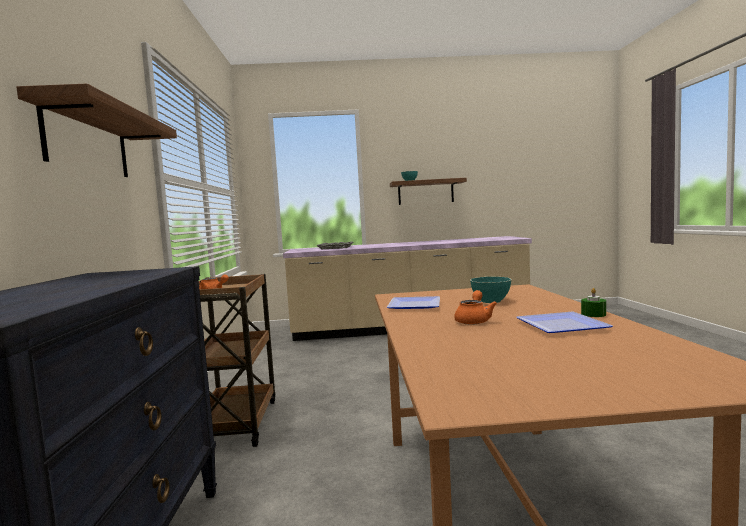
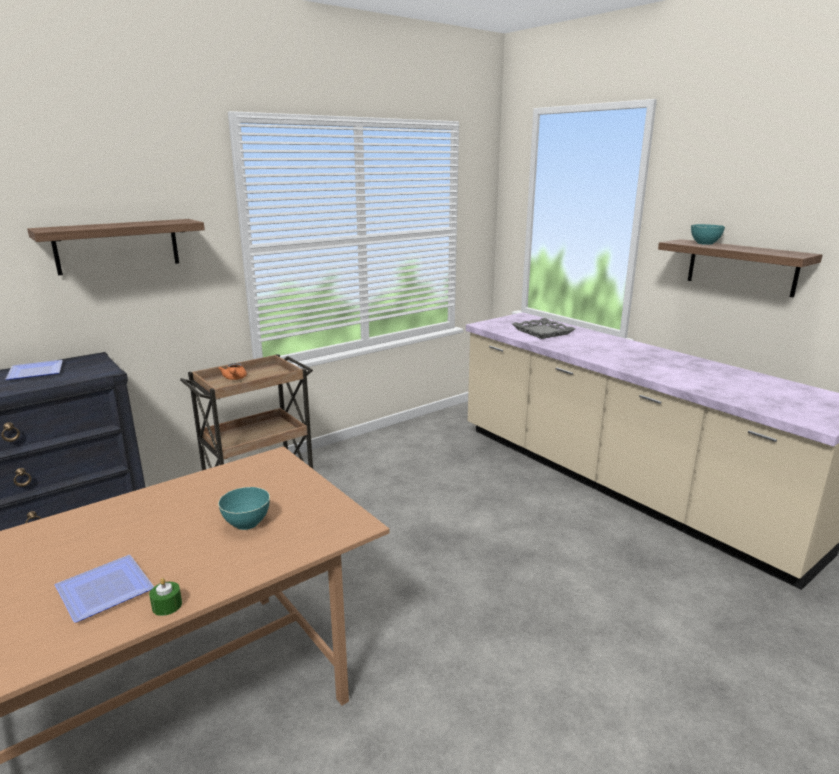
camera: 55 degrees right, 15 degrees up
plate [387,296,440,309] -> plate moved to [6,360,63,380]
orange teapot [454,290,497,325] -> none

